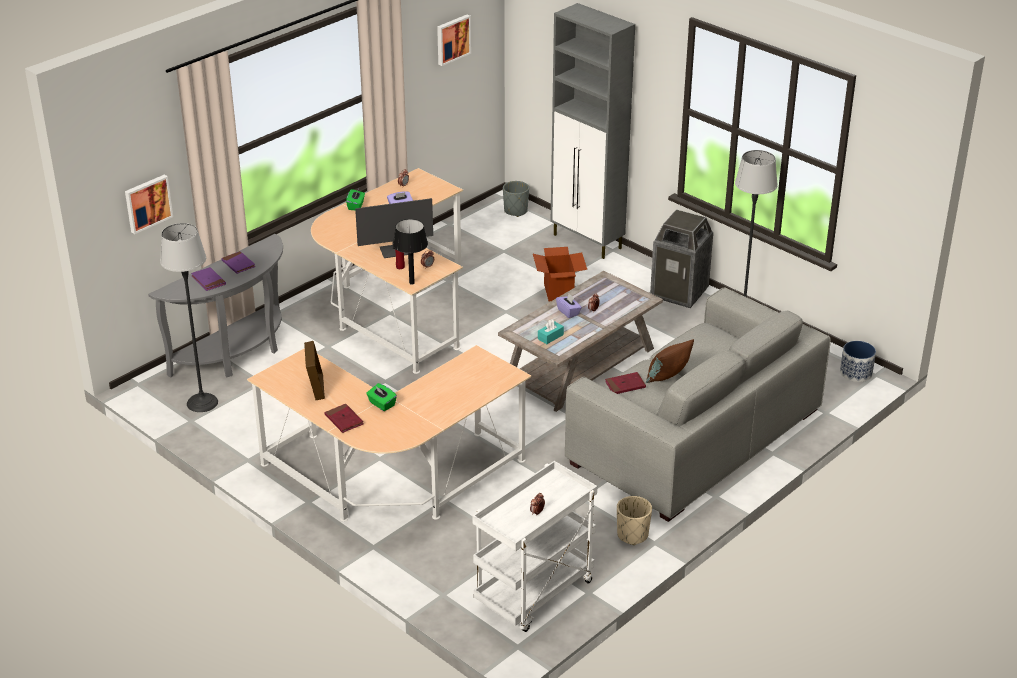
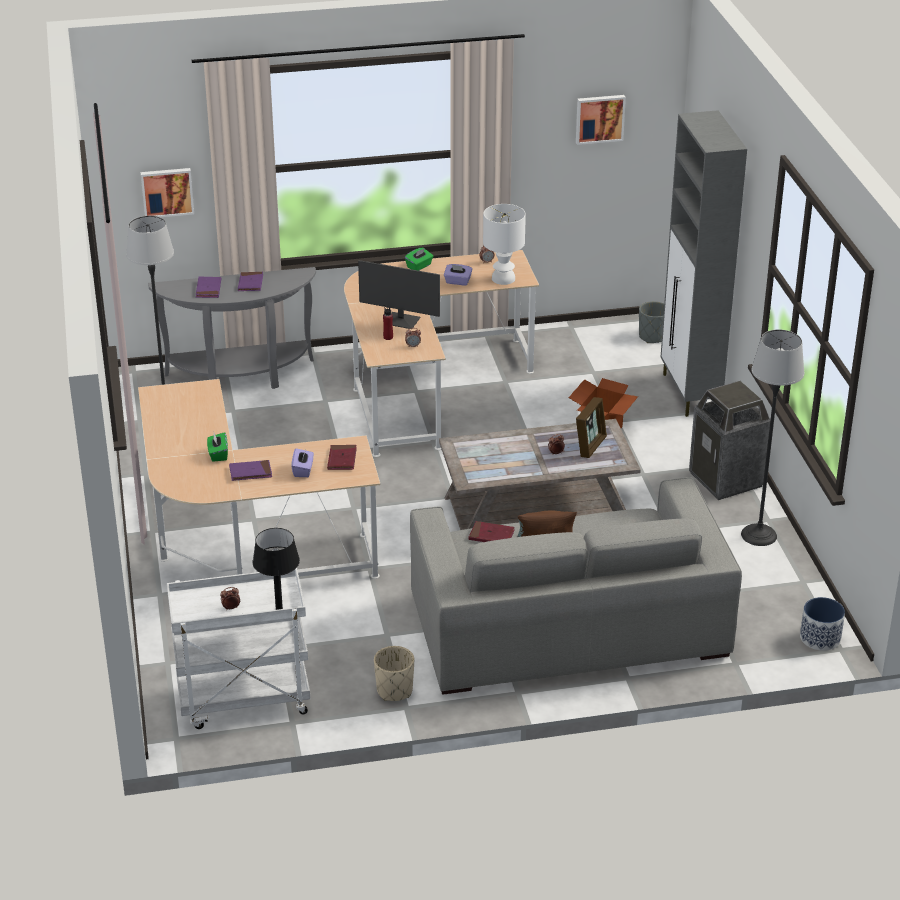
camera: 35 degrees right, 0 degrees up
picture frame [304,341,325,400] -> picture frame moved to [576,397,607,458]
red book [324,404,364,433] -> red book moved to [327,445,357,470]
black table lamp [393,219,428,285] -> black table lamp moved to [252,528,300,610]
turquoise tissue box [538,319,564,344] -> none
purple tissue box [556,294,582,318] -> purple tissue box moved to [292,448,314,477]
none -> purple book [229,460,272,481]
none -> white table lamp [483,204,526,285]

